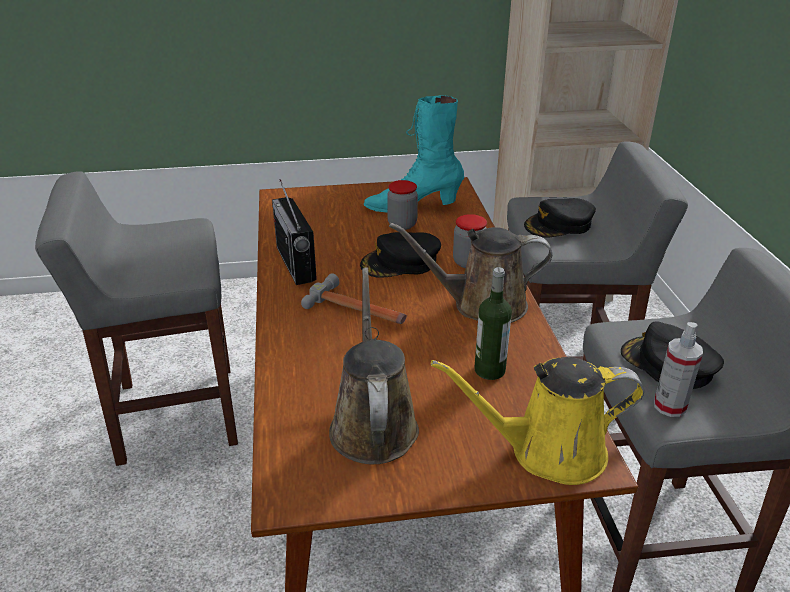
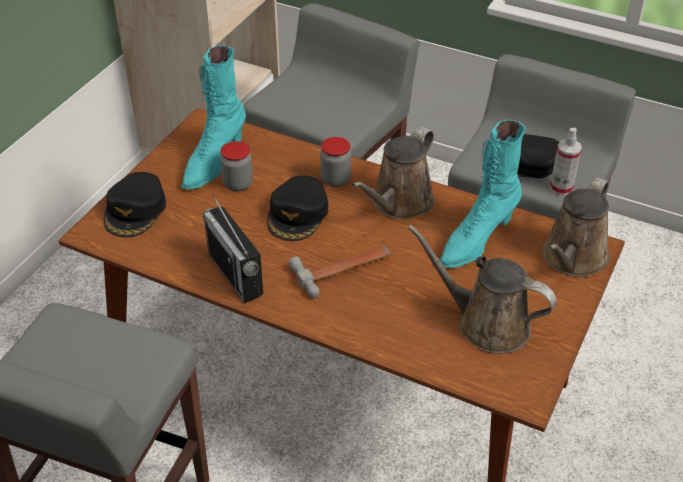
camera: 55 degrees left, 10 degrees up
radio [272,179,317,285] -> radio turned 45 degrees clockwise [202,195,264,303]
yellow watering can [431,357,644,485] -> brown watering can [543,178,610,277]
bottle [474,267,512,380] -> turquoise boot [440,120,525,268]
black cap [524,198,596,237] -> black cap moved to [104,172,166,237]

